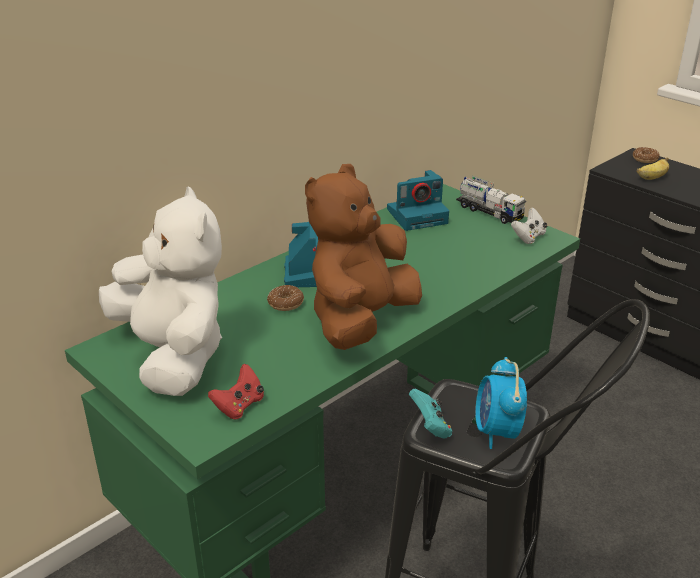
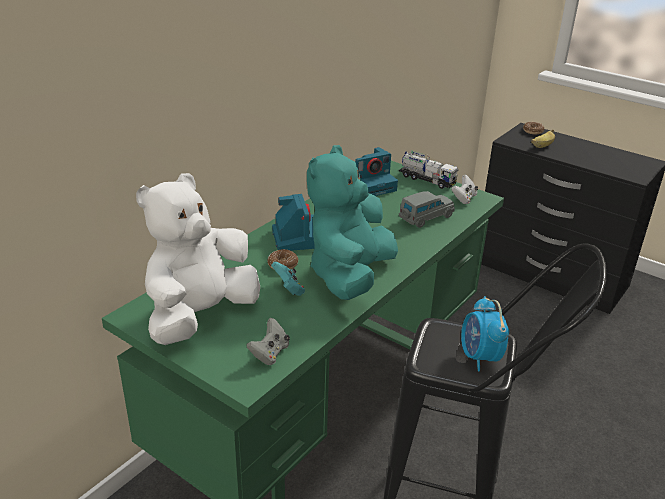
camera: 10 degrees left, 0 degrees up
white plush toy [99,186,222,396] -> white plush toy turned 105 degrees counterclockwise [136,173,260,345]
red game controller [208,364,264,419] -> grey game controller [246,318,290,365]
brown plush toy [305,164,422,350] -> turquoise plush toy [307,145,398,300]
turquoise game controller [409,388,452,439] -> turquoise game controller moved to [271,262,305,296]
none -> grey toy car [399,191,455,228]

